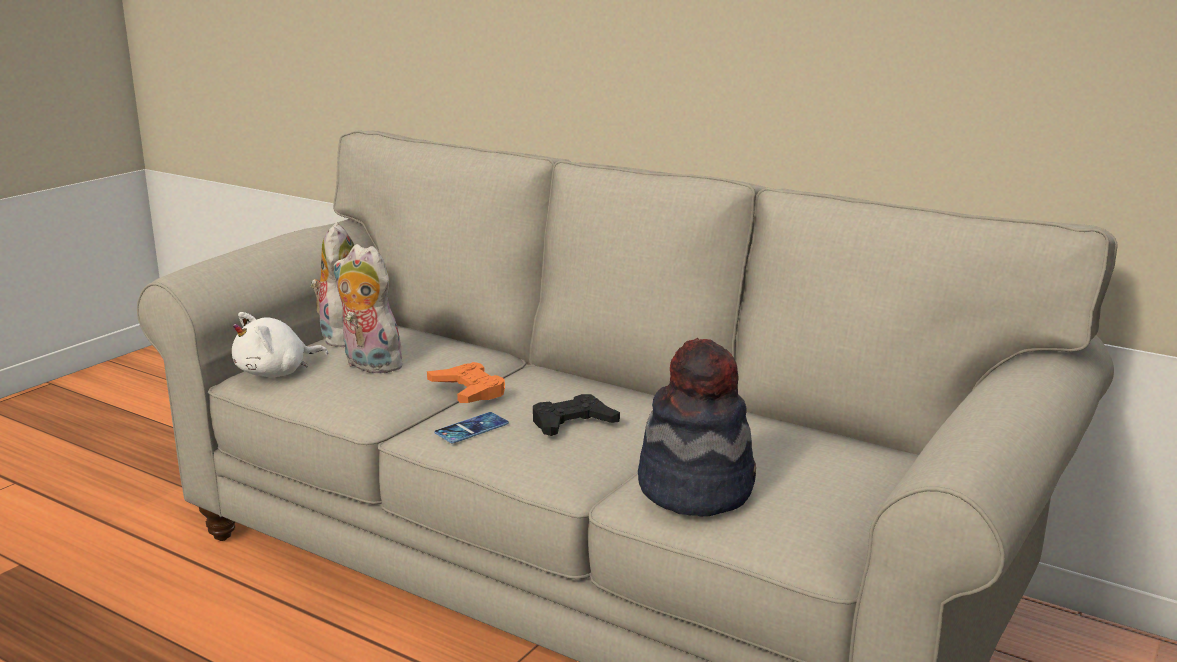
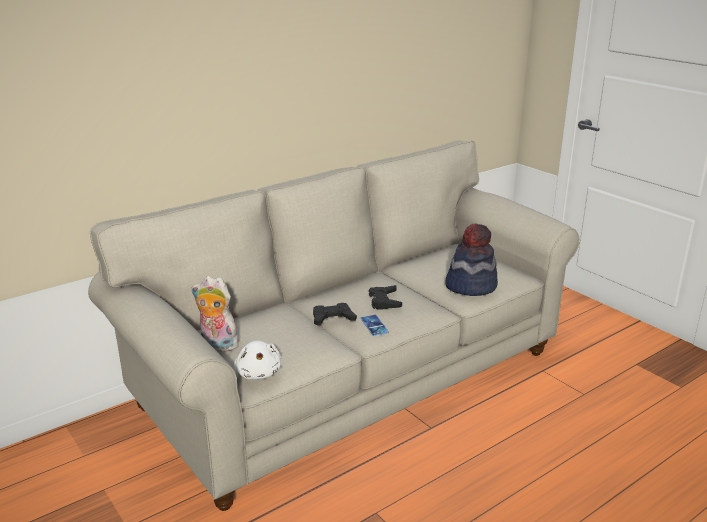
camera: 70 degrees left, 5 degrees up
plush toy [333,244,409,373] -> none
orange game controller [427,362,505,403] -> black game controller [313,303,357,325]

